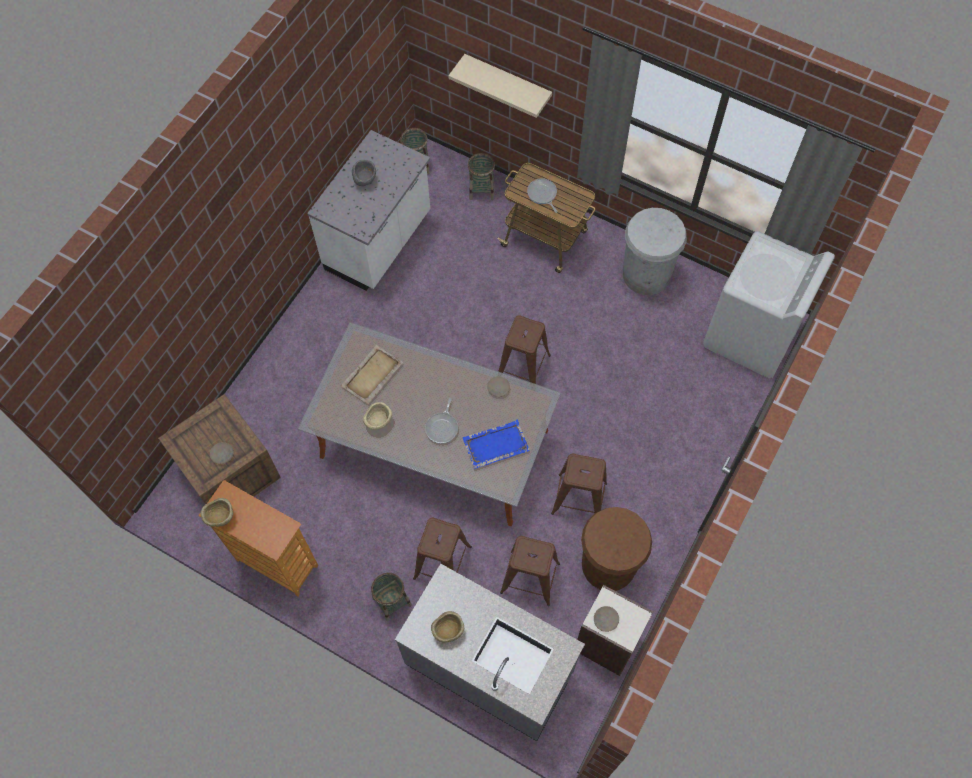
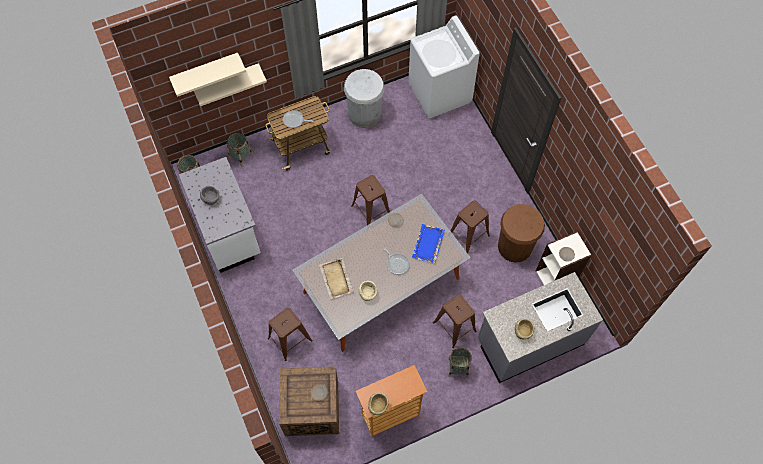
camera: 55 degrees left, 0 degrees up
brown stool [500,536,560,606] -> brown stool moved to [268,308,313,361]
none -> beige shelf [169,53,246,97]

